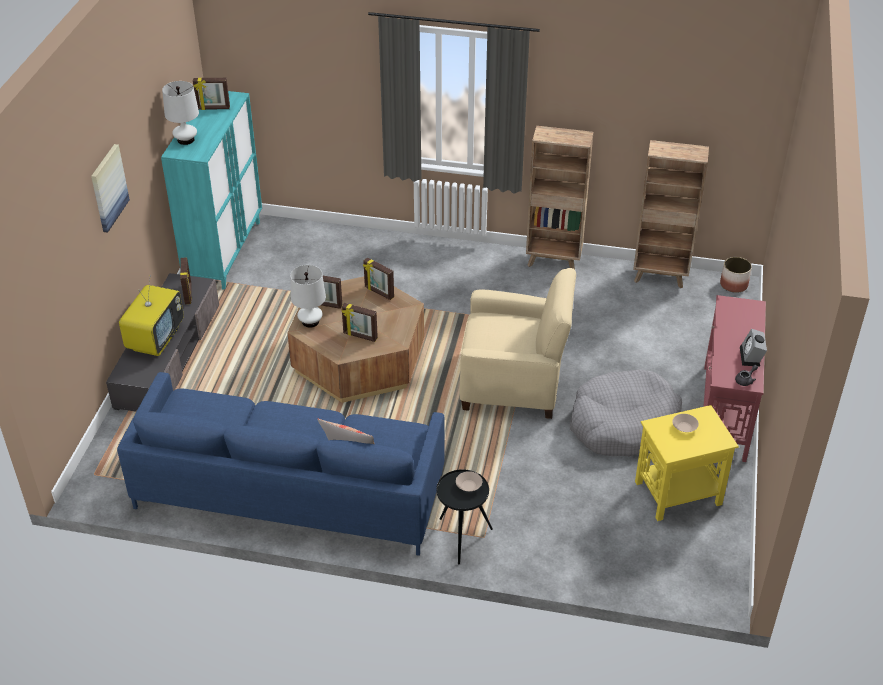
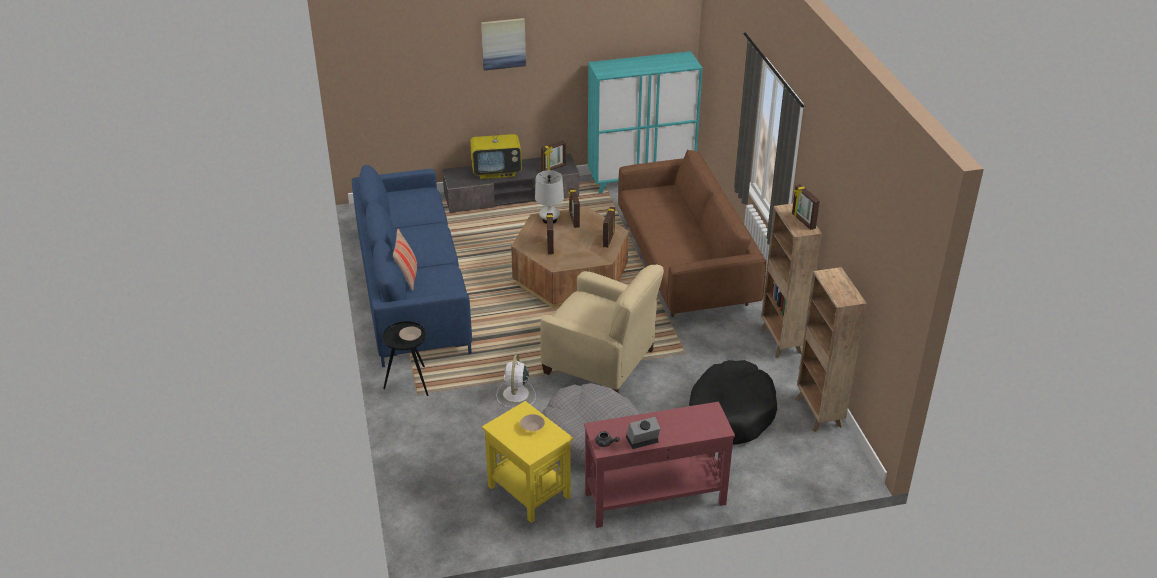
camera: 65 degrees right, 5 degrees down
white table lamp [162,81,199,145] -> none
picture frame [193,78,230,110] -> picture frame moved to [792,184,820,230]
beige armchair [460,268,576,419] -> beige armchair turned 45 degrees counterclockwise [540,265,664,393]
planter [720,257,752,293] -> none
none -> white fan [496,354,536,408]
none -> brown sofa [618,150,767,317]
none -> black dog bed [689,360,777,445]

